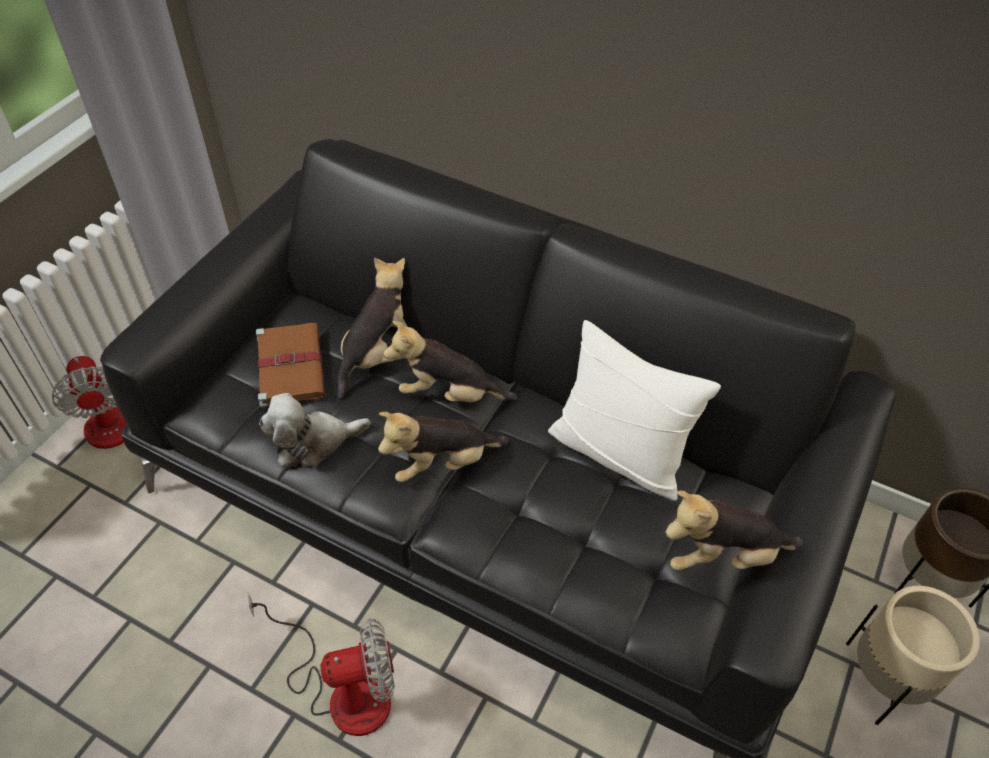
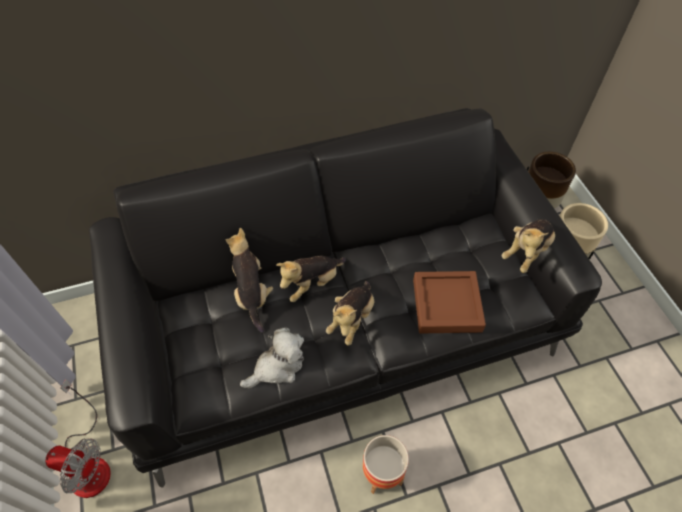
camera: 45 degrees left, 5 degrees up
fan [248,592,395,736] -> planter [363,435,409,494]
brown book [256,323,325,407] -> none
plush toy [259,393,371,468] -> plush toy turned 150 degrees counterclockwise [240,328,304,389]
white pillow [548,320,721,501] -> none
none -> brown tray [413,271,486,333]

